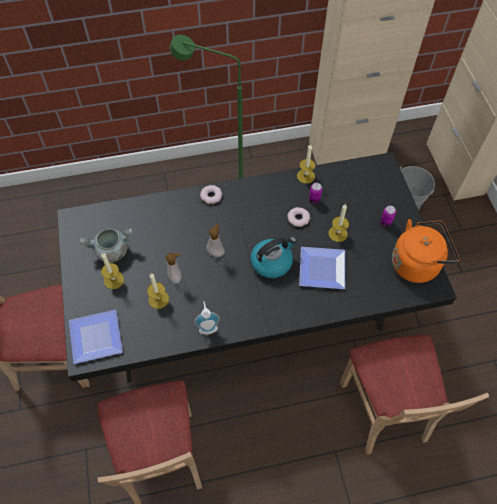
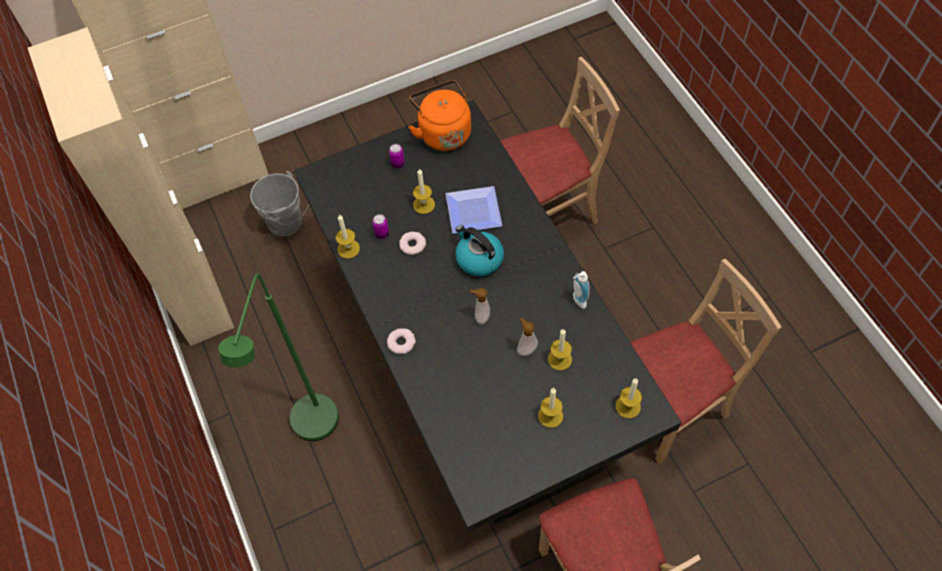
camera: 100 degrees left, 0 degrees up
plate [69,309,123,364] -> candle [616,379,642,418]
grey cooking pot [80,228,133,263] -> none

